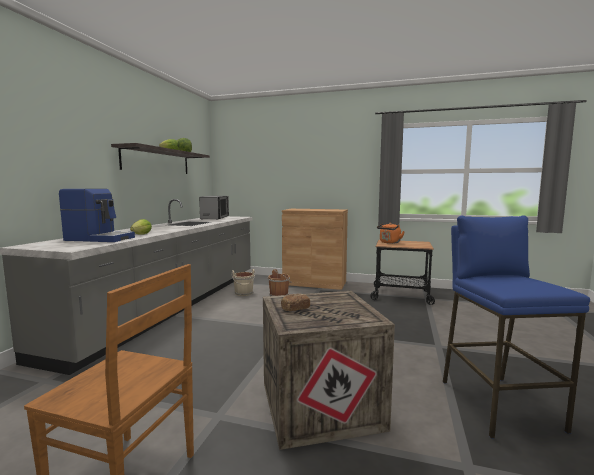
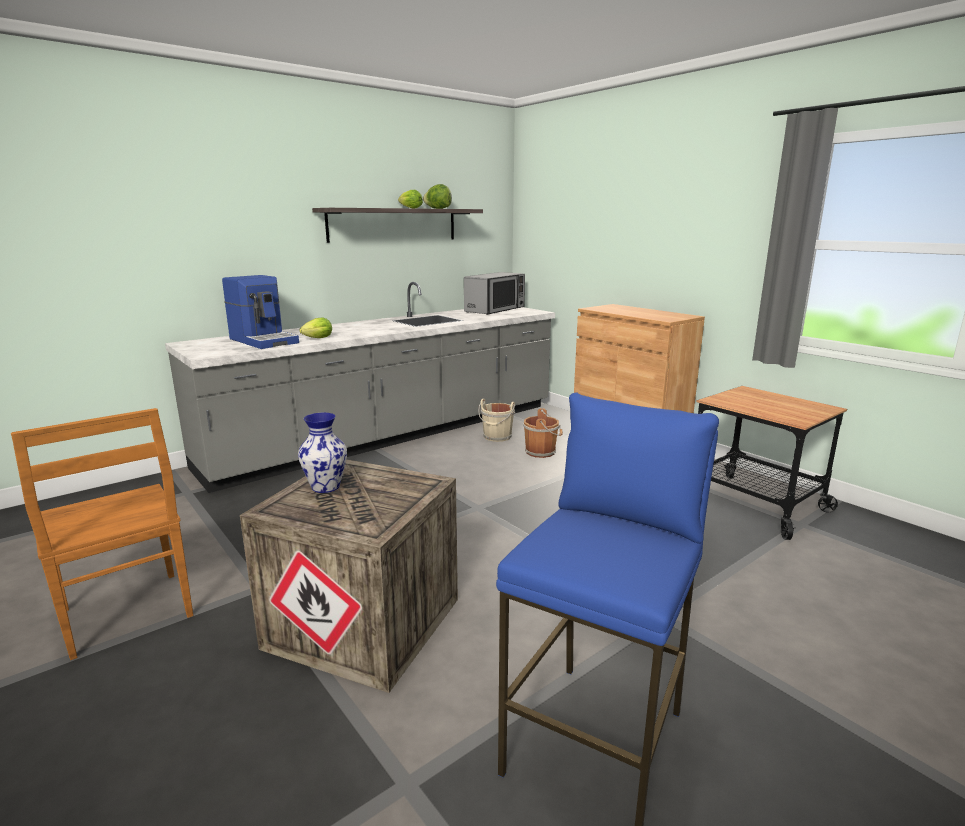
camera: 35 degrees right, 10 degrees up
bread [281,293,310,311] -> vase [298,413,347,493]
orange kettle [377,223,405,244] -> none

